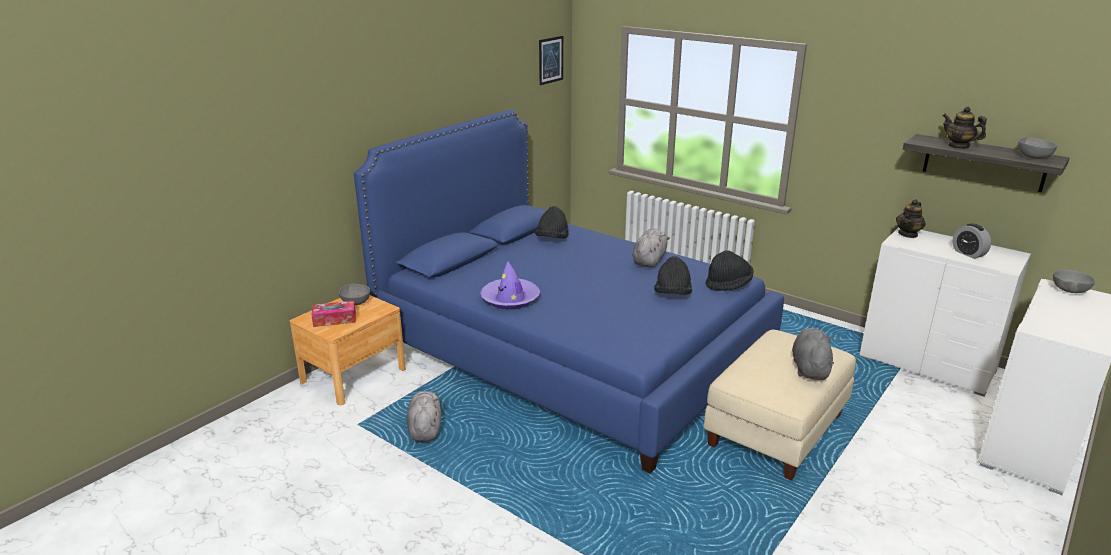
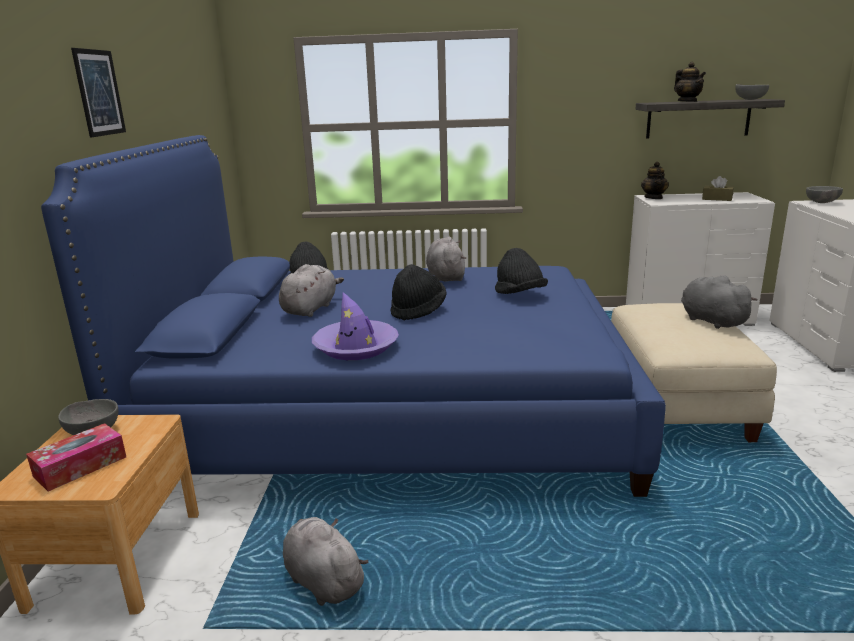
camera: 35 degrees left, 5 degrees down
picture [539,36,563,85] -> picture moved to [71,48,126,138]
black hat [706,250,754,291] -> black hat moved to [390,264,447,321]
teapot [943,107,987,149] -> teapot turned 120 degrees counterclockwise [674,62,706,102]
alarm clock [953,223,991,259] -> brown tissue box [702,176,734,201]
none -> grey plush toy [279,264,344,317]

